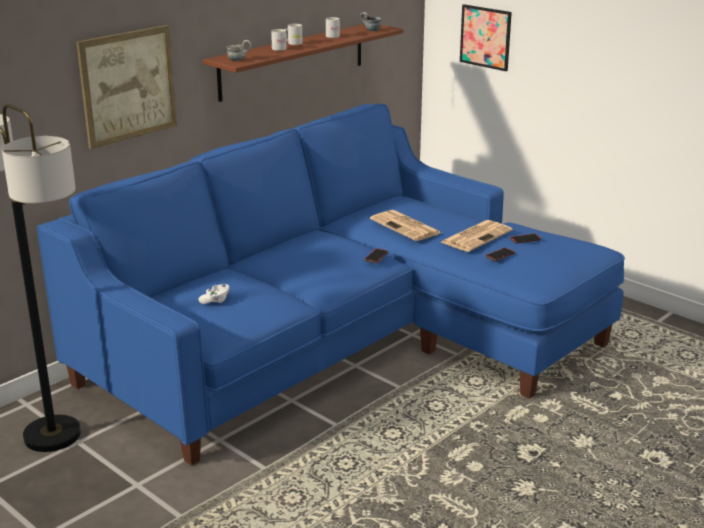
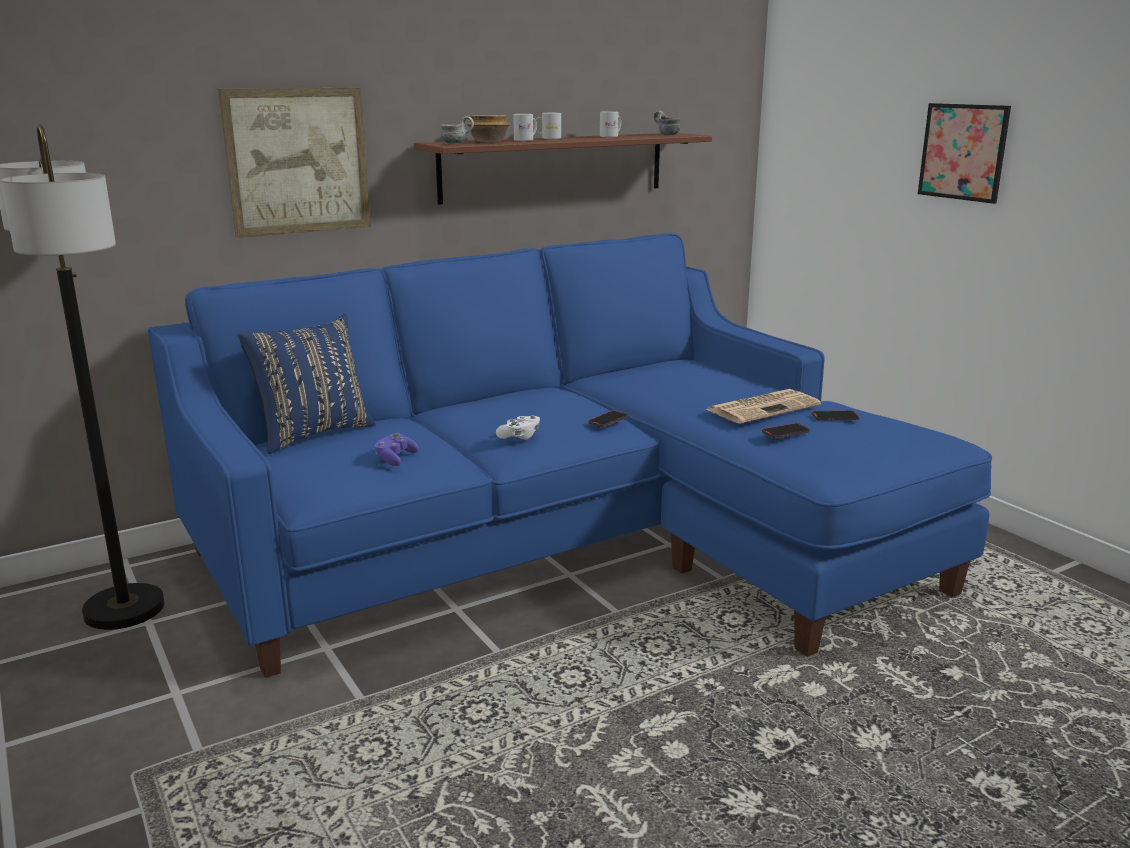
camera: 15 degrees right, 5 degrees down
white game controller [198,284,230,304] -> white game controller moved to [496,415,540,440]
newspaper [370,210,441,241] -> none
picture [460,4,512,71] -> picture moved to [918,103,1011,204]
none -> blue pillow [237,314,376,454]
none -> purple game controller [374,433,419,466]
none -> bowl [467,115,510,142]

